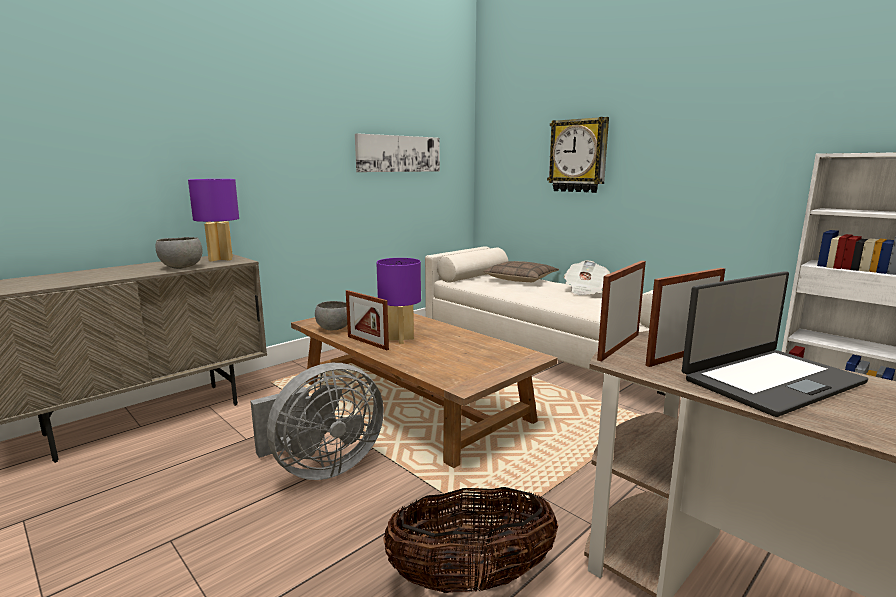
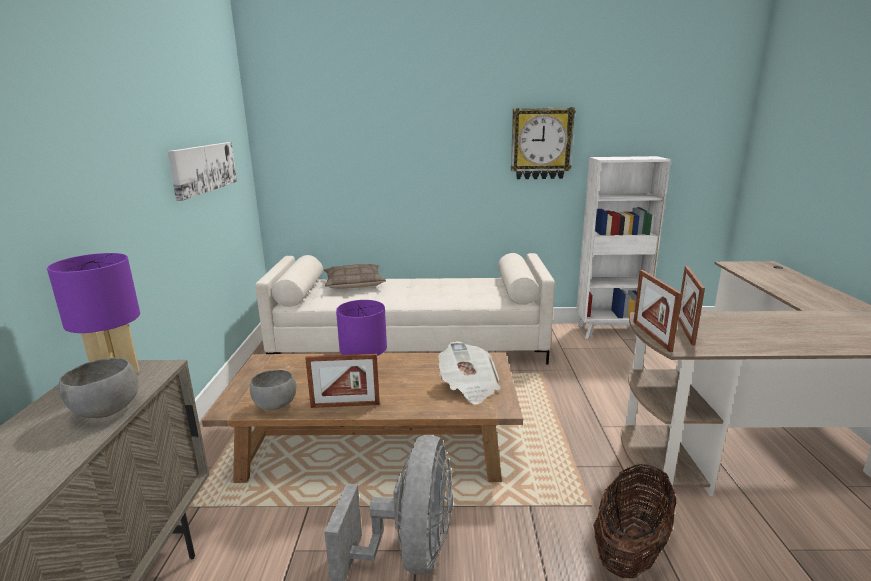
camera: 45 degrees left, 5 degrees up
wall clock [547,117,609,193] -> wall clock moved to [511,108,576,179]
newspaper [564,260,610,296] -> newspaper moved to [438,341,501,405]
laptop [682,271,868,417] -> none

